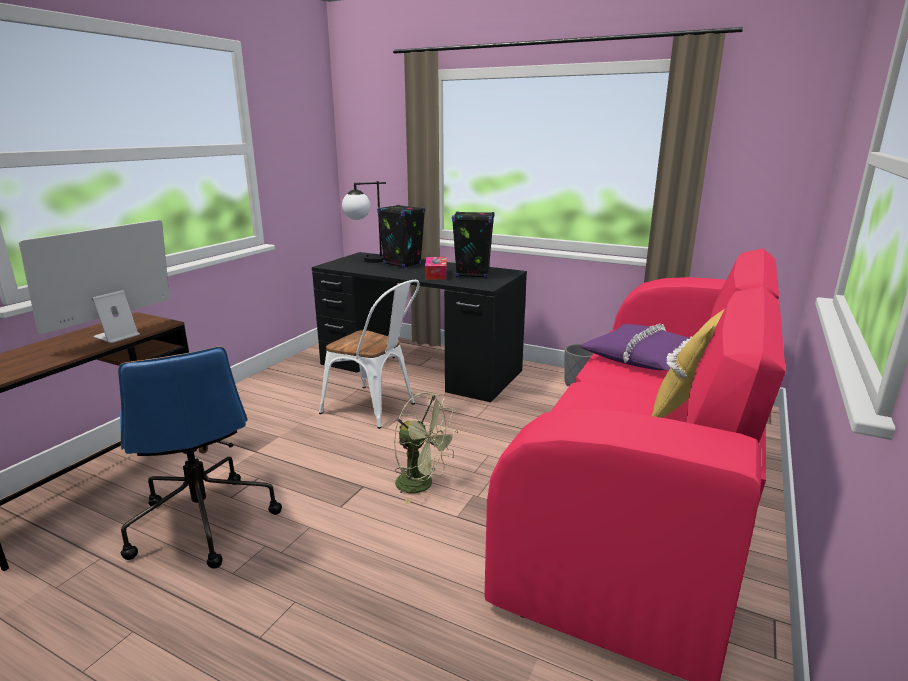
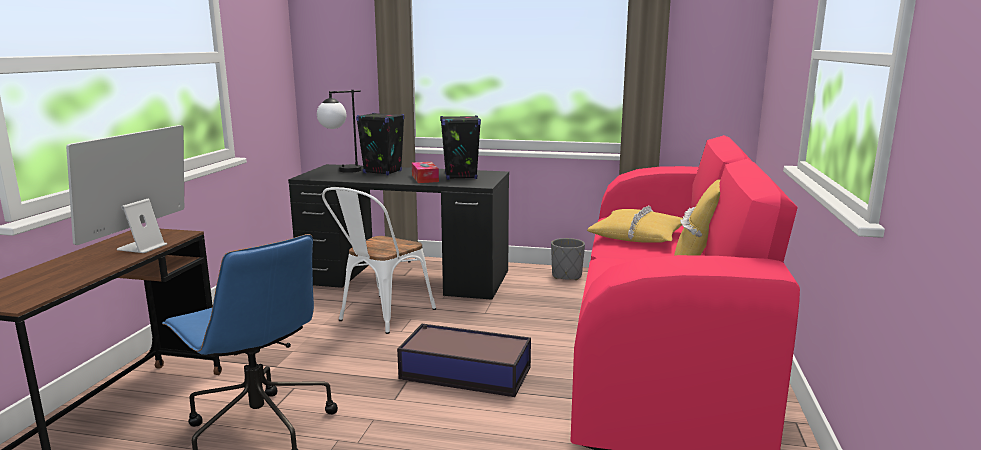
camera: 15 degrees left, 5 degrees down
white chair [319,280,420,429] -> white chair turned 105 degrees clockwise [322,187,436,334]
green fan [394,392,458,504] -> storage box [397,324,531,397]
purple pillow [581,323,690,371] -> yellow pillow [587,205,683,243]

